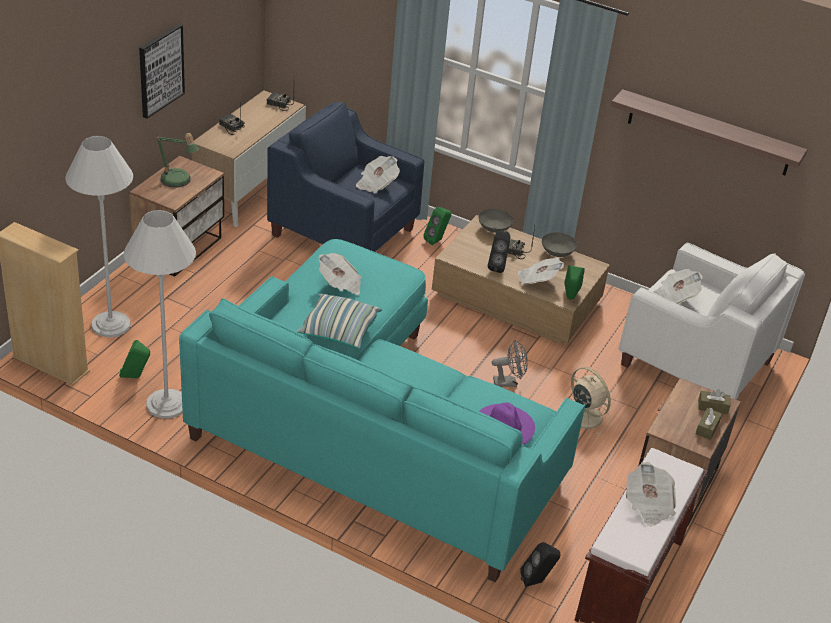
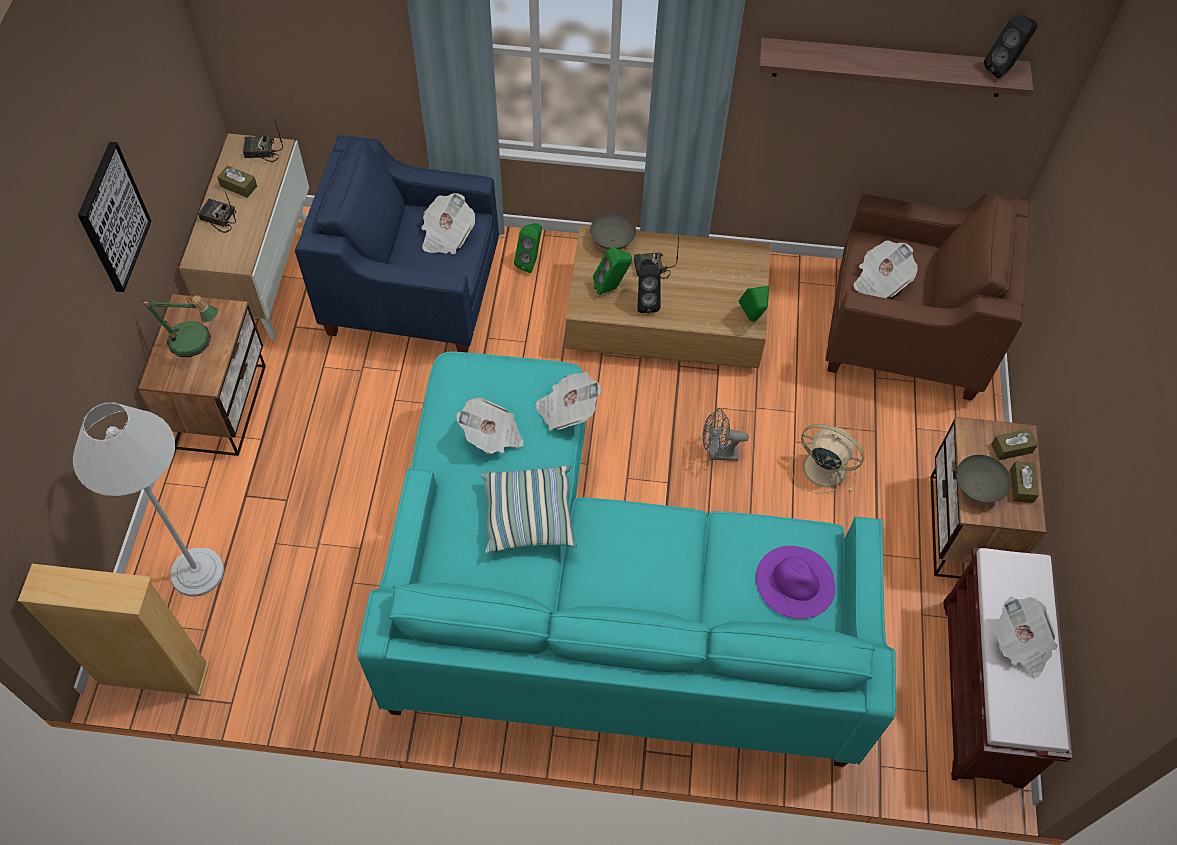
camera: 20 degrees left, 20 degrees up
green speaker [119,340,150,378] -> green speaker moved to [593,248,632,295]
white floor lamp [124,210,196,419] -> none
grey fan [492,340,528,387] -> grey fan turned 150 degrees counterclockwise [703,408,749,461]
newspaper [518,258,564,285] -> newspaper moved to [535,372,601,431]
black speaker [520,542,561,587] -> black speaker moved to [984,14,1038,78]
grey bowl [542,232,577,257] -> grey bowl moved to [956,455,1011,503]
white armchair [618,243,805,400] -> brown armchair [826,193,1030,401]
none -> brown tissue box [217,166,257,198]

